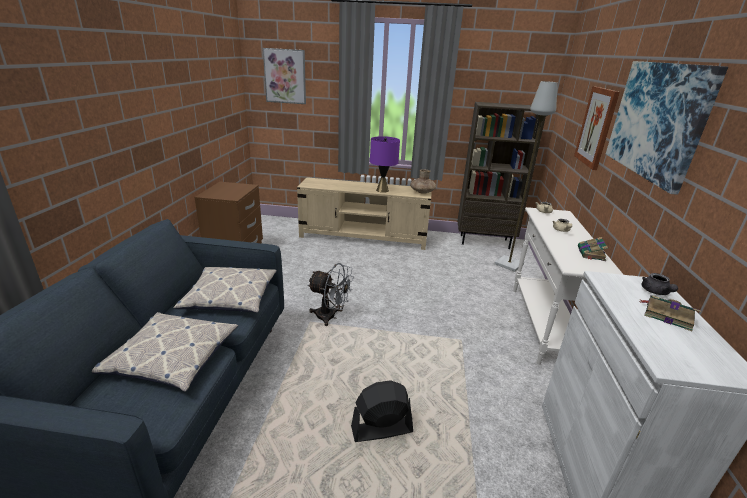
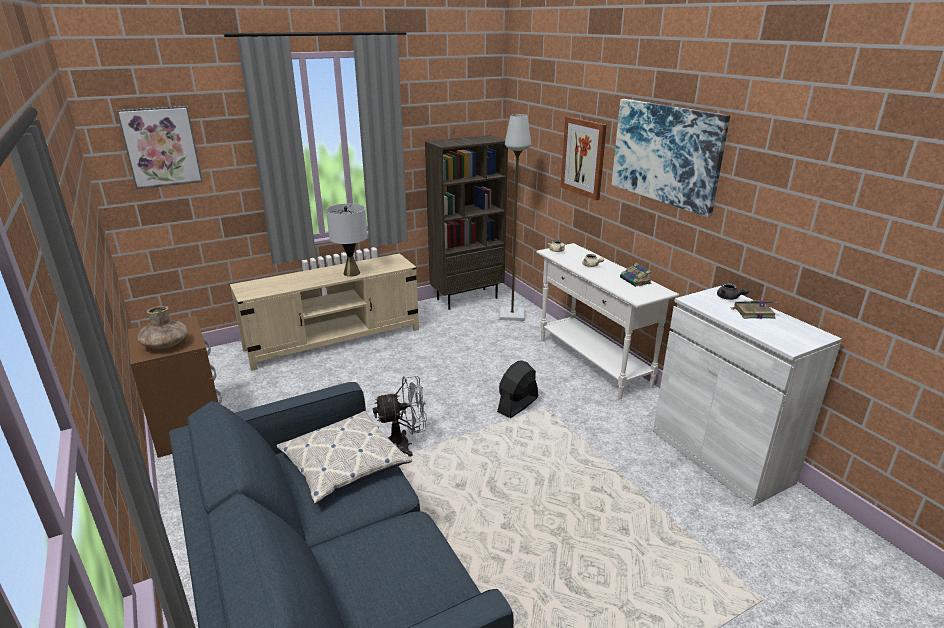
camera: 35 degrees left, 0 degrees up
pillow [92,312,238,392] -> none
black fan [351,380,413,442] -> black fan moved to [497,361,538,418]
purple table lamp [370,136,400,193] -> grey table lamp [326,203,367,277]
brown vase [410,169,436,194] -> brown vase moved to [137,306,188,349]

